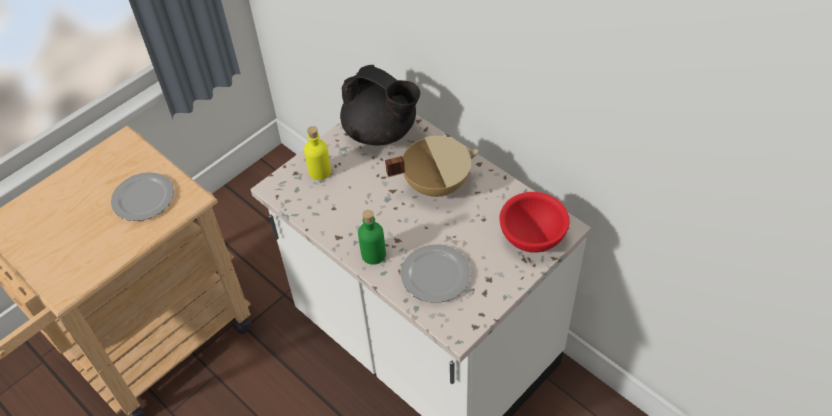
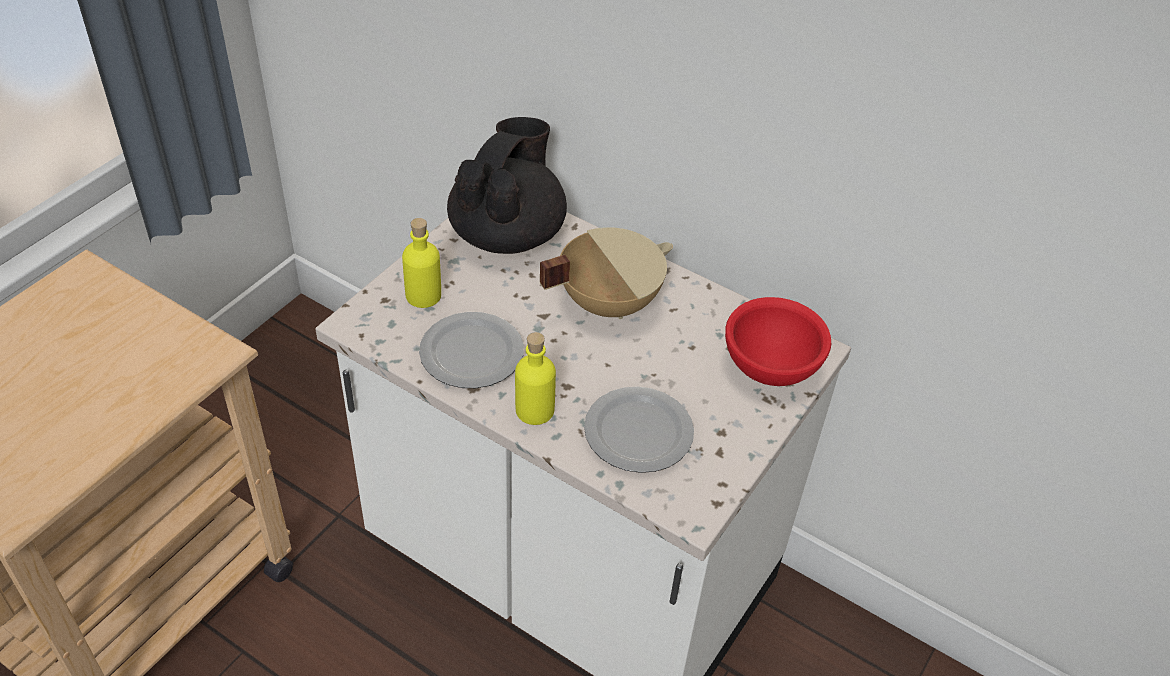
camera: 15 degrees left, 5 degrees down
plate [111,172,174,221] -> plate moved to [419,312,524,388]
black teapot [340,65,420,145] -> black teapot turned 90 degrees counterclockwise [447,117,567,254]
green bottle [358,210,386,265] -> yellow bottle [515,332,556,425]

